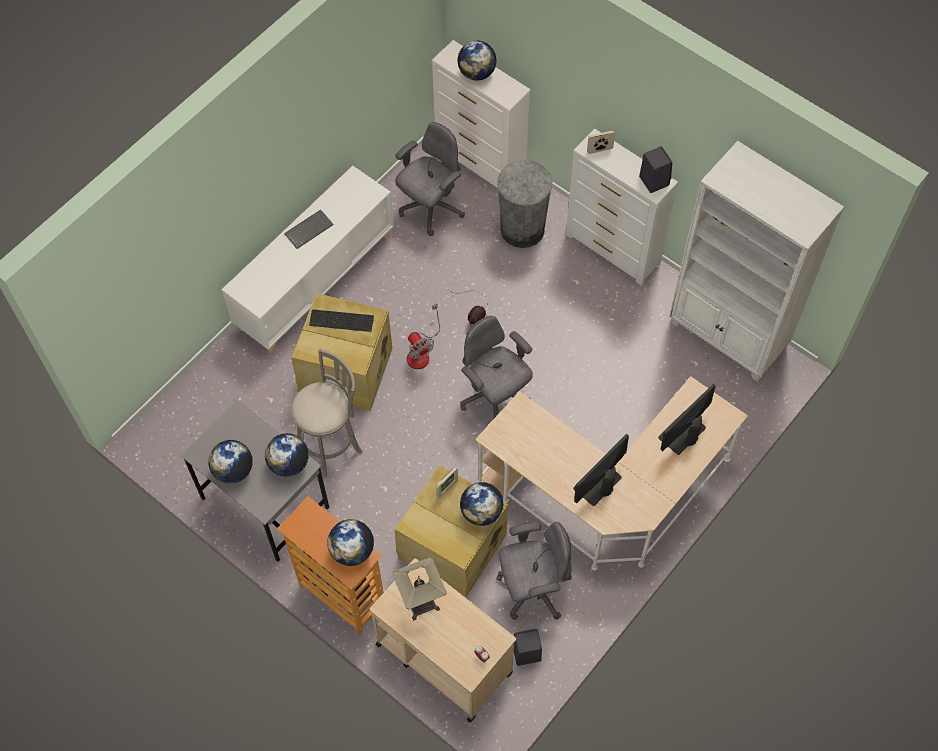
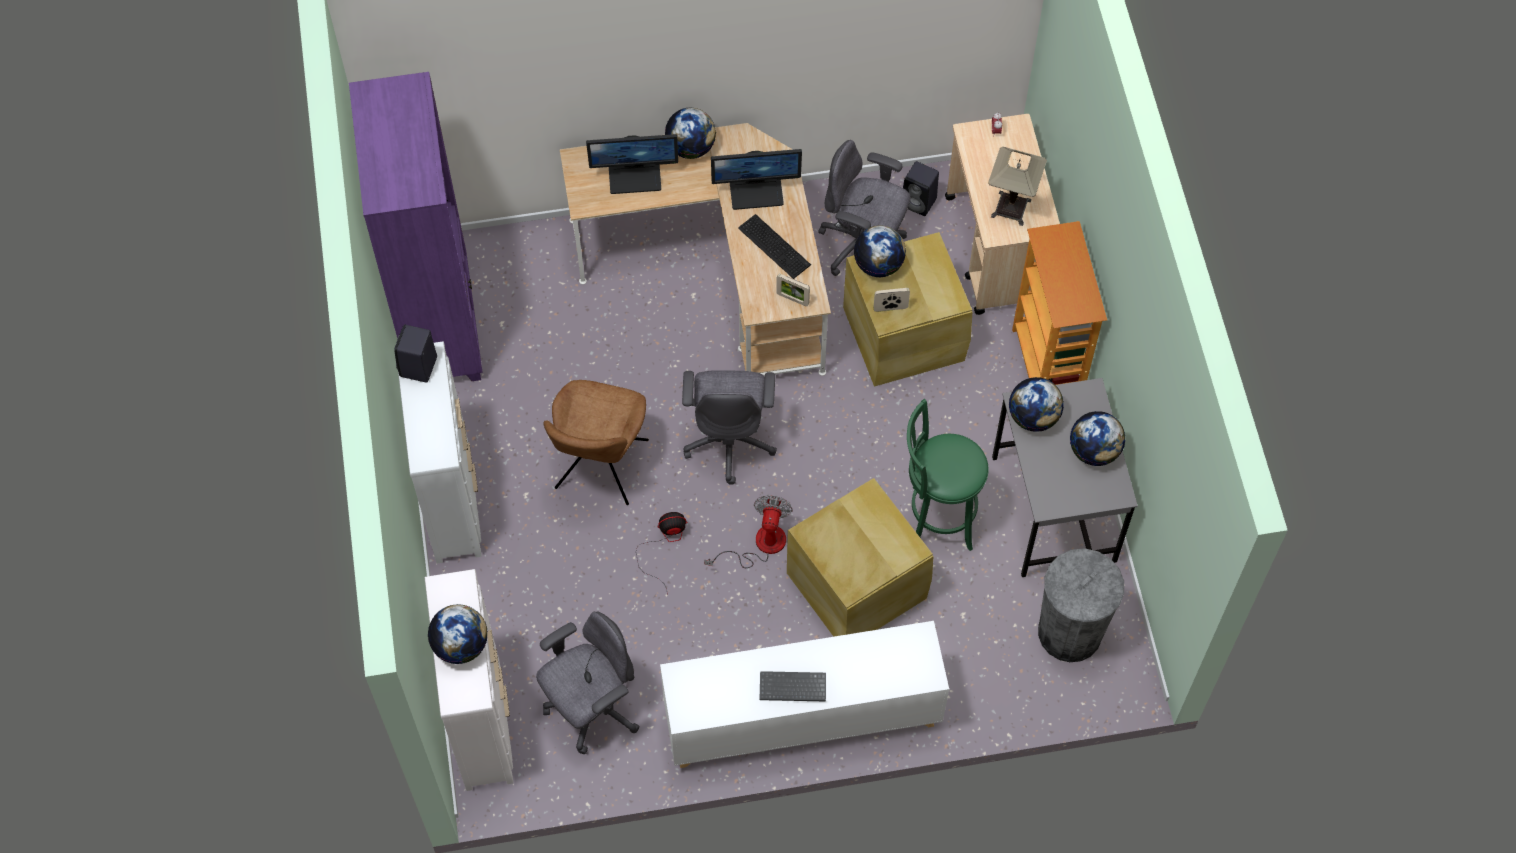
camera: 140 degrees left, 0 degrees up
grey stool [292,349,362,478] -> green stool [907,399,989,551]
keyboard [309,309,374,332] -> keyboard moved to [738,214,811,279]
globe [327,519,374,566] -> globe moved to [665,108,716,159]
grey office chair [395,122,465,236] -> grey office chair turned 150 degrees clockwise [536,611,640,754]
grey trash can [497,160,552,248] -> grey trash can moved to [1038,548,1124,662]
picture frame [587,131,615,154] -> picture frame moved to [776,274,810,306]
white bookcase [669,141,844,382] -> purple bookcase [349,72,483,381]
none -> brown chair [544,380,649,505]

